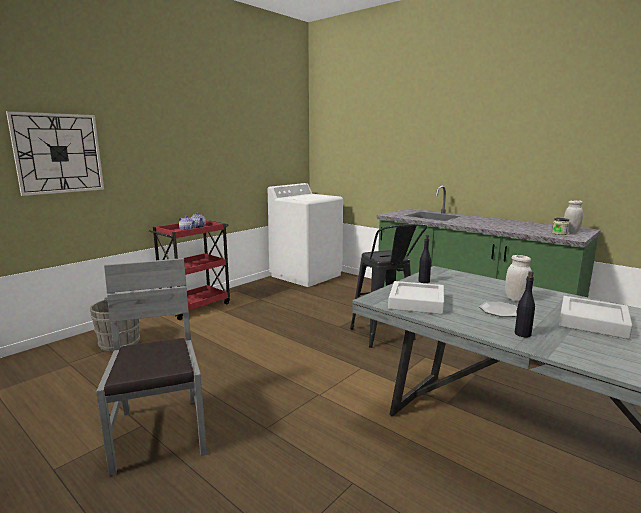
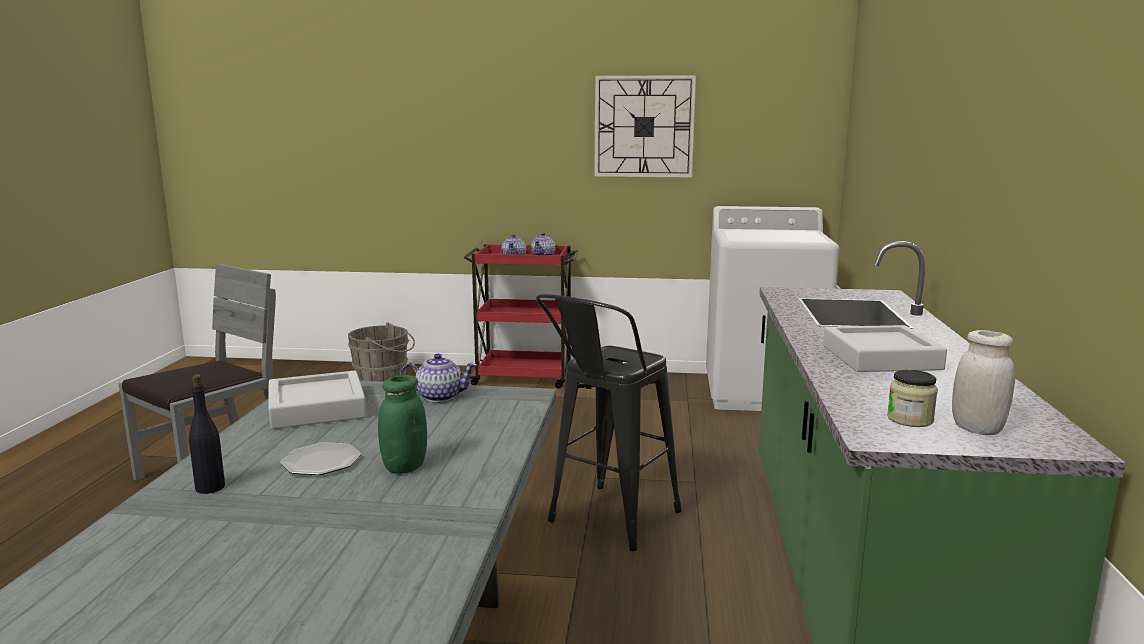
camera: 55 degrees right, 0 degrees up
wall clock [6,111,104,196] -> wall clock moved to [594,75,696,177]
black bottle [418,235,431,283] -> teapot [400,354,477,402]
white jar [505,255,532,302] -> green jar [378,375,427,474]
grey tray [559,296,632,339] -> grey tray moved to [823,325,947,372]

